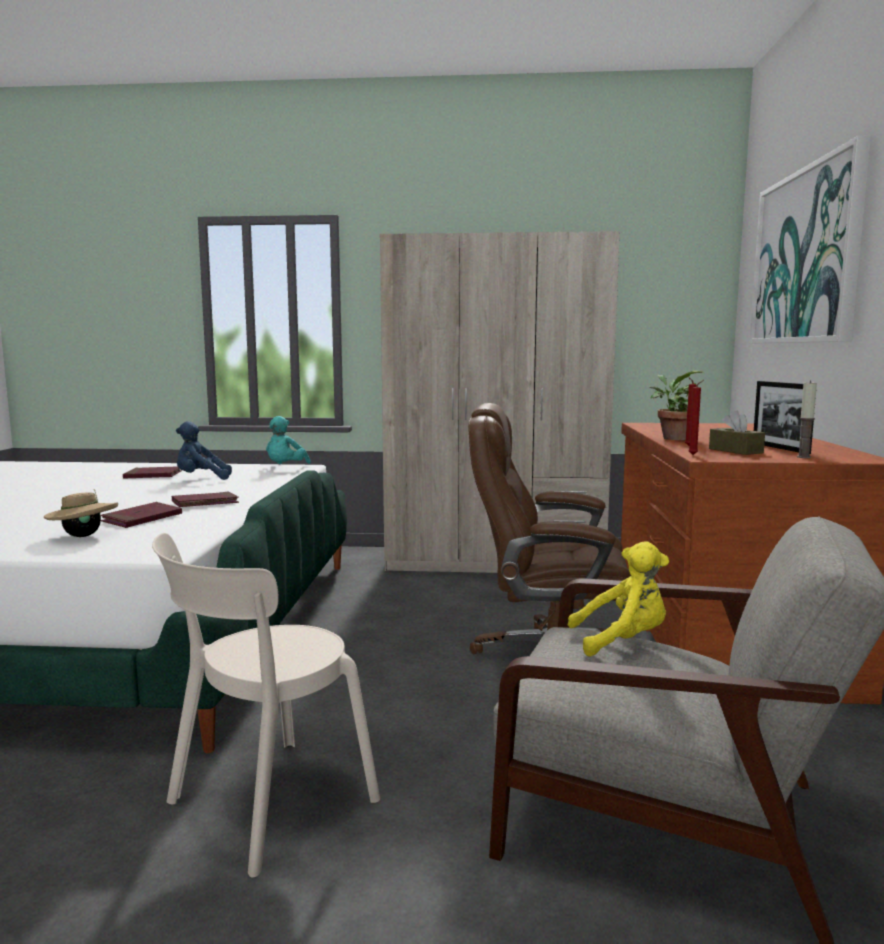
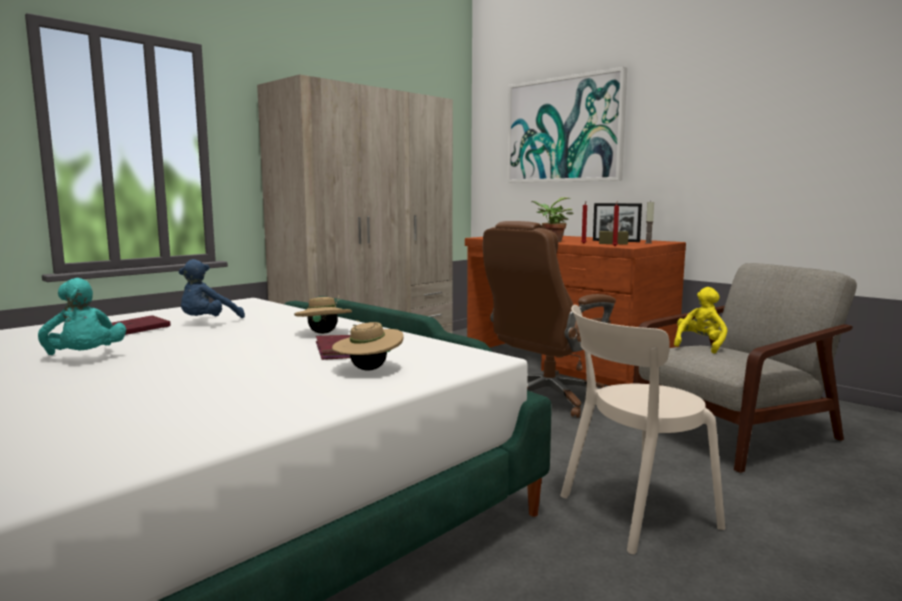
camera: 50 degrees left, 0 degrees up
beige chair [152,533,380,878] -> beige chair turned 75 degrees clockwise [560,305,725,555]
red book [172,492,239,507] -> beige hat [294,295,352,334]
turquoise plush toy [266,416,311,464] -> turquoise plush toy moved to [38,278,126,355]

